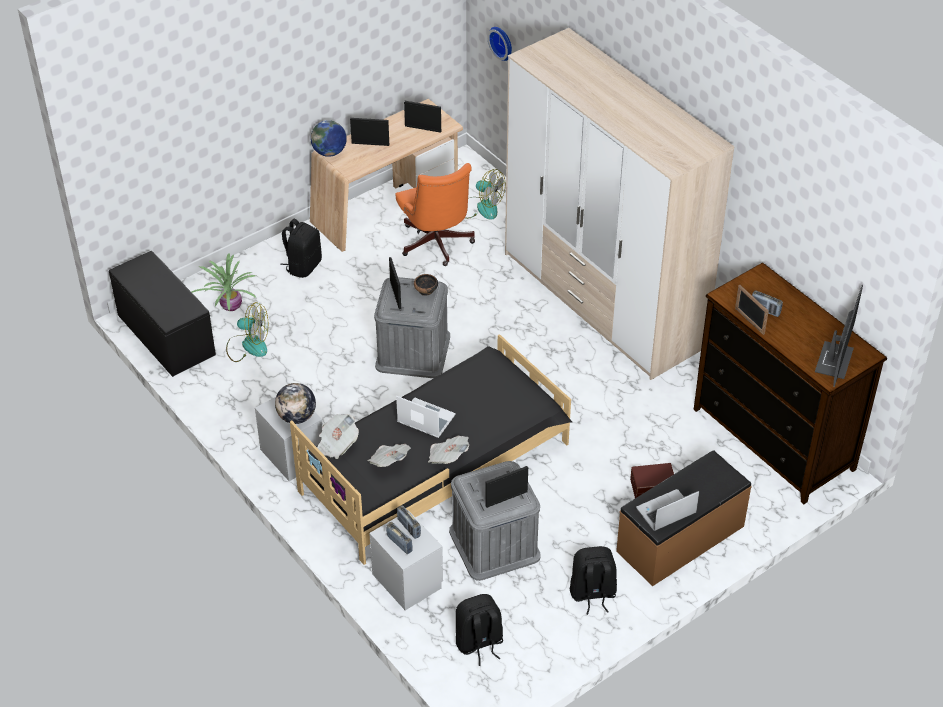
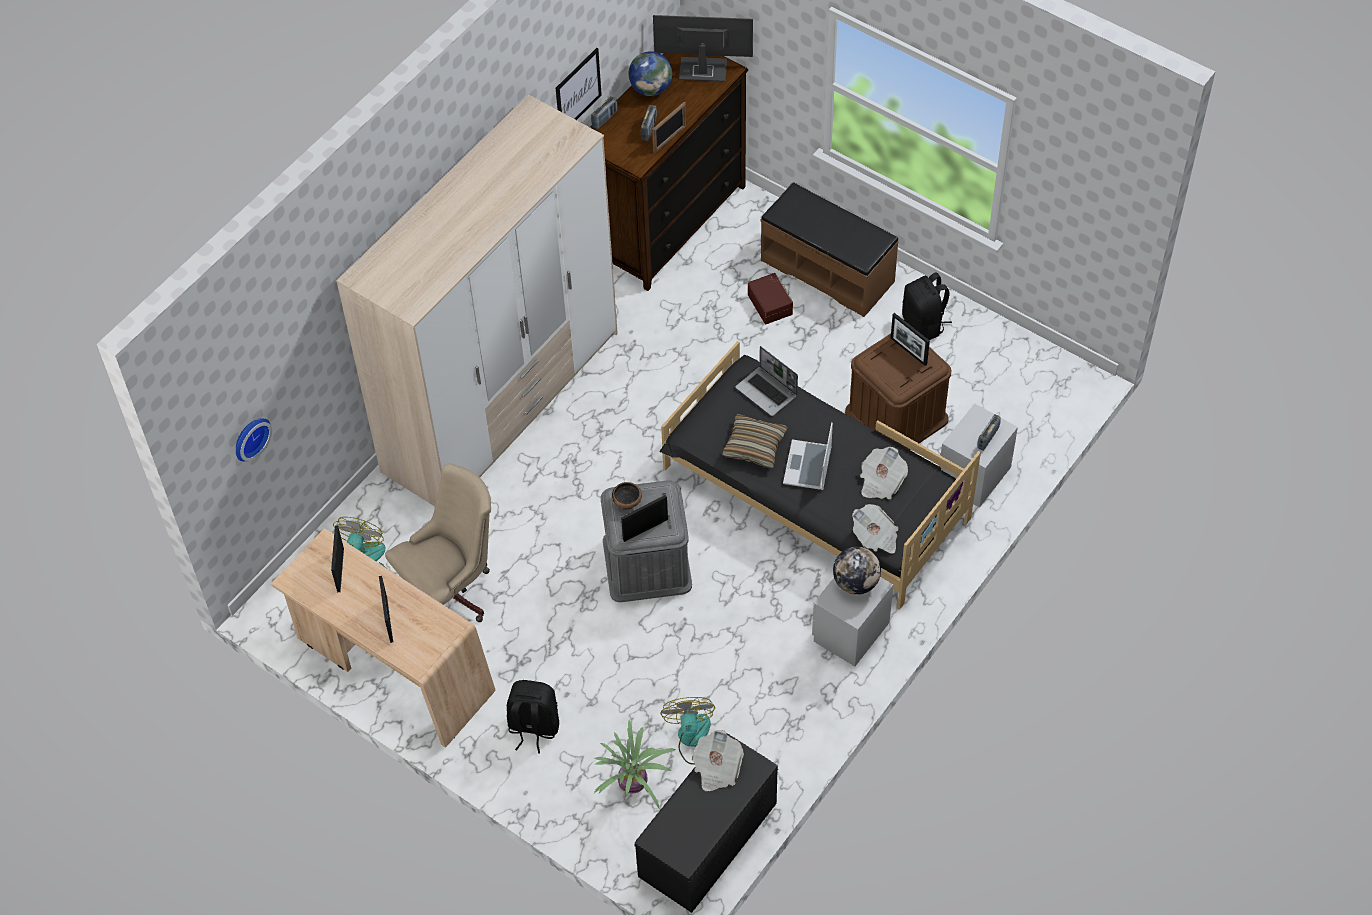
camera: 105 degrees left, 10 degrees up
globe [311,120,347,157] -> globe moved to [629,51,672,96]
orange office chair [395,163,475,266] -> beige office chair [385,464,491,622]
radio [397,505,421,539] -> radio moved to [591,96,617,129]
newspaper [428,436,469,464] -> newspaper moved to [692,730,744,791]
grey storage box [449,461,541,581] -> brown storage box [845,334,951,450]
black backpack [456,594,503,666] -> none
laptop [636,489,699,531] -> laptop moved to [735,346,798,416]
none -> picture [556,48,602,120]
none -> pillow [722,414,788,468]

